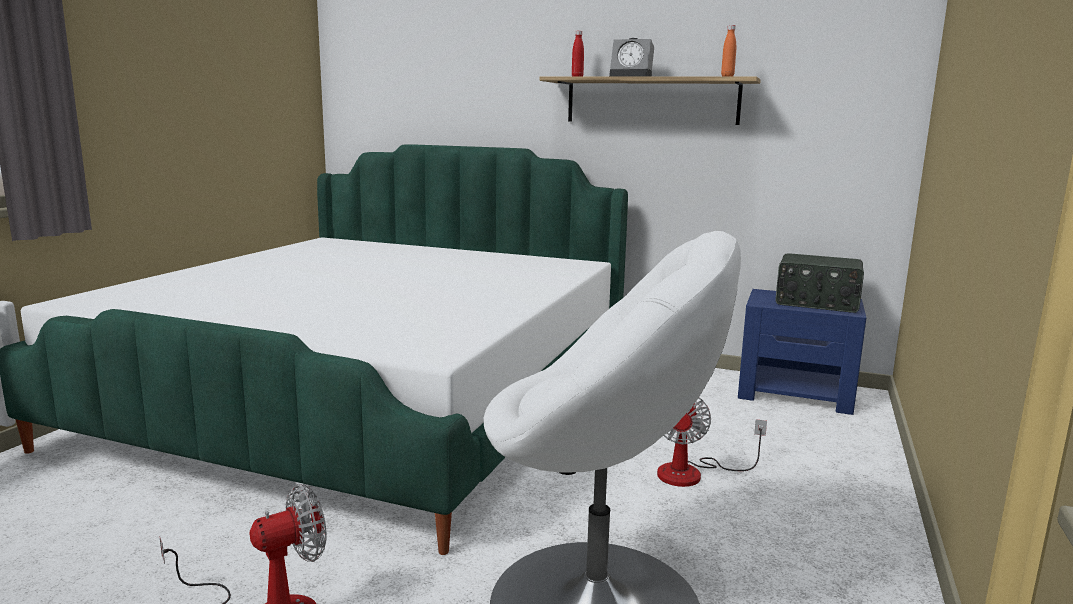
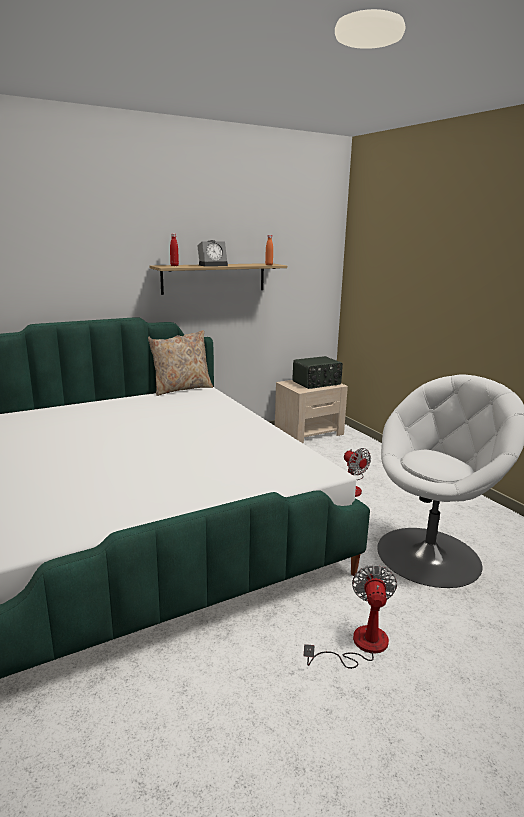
camera: 50 degrees left, 5 degrees up
blue nightstand [738,289,867,415] -> beige nightstand [275,380,348,443]
none -> beige pillow [148,330,213,396]

